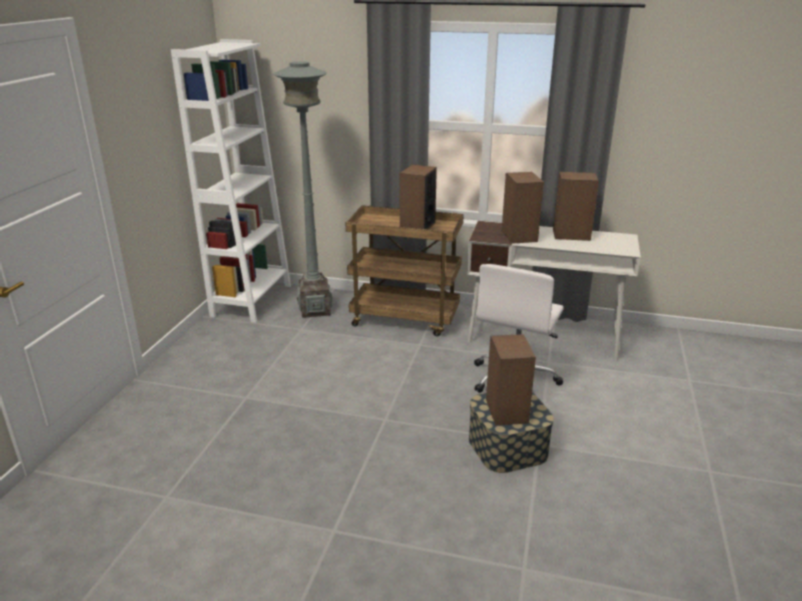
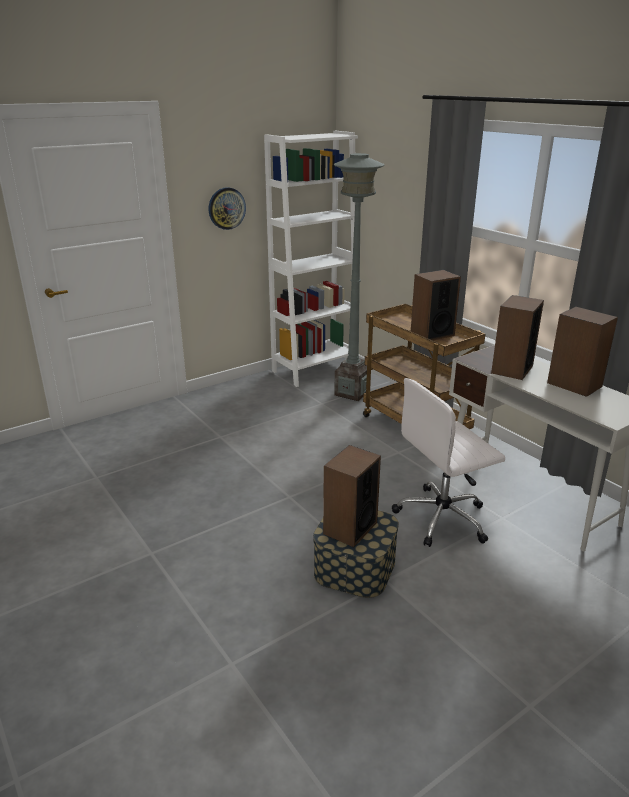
camera: 40 degrees right, 0 degrees up
none -> wall clock [209,187,246,230]

